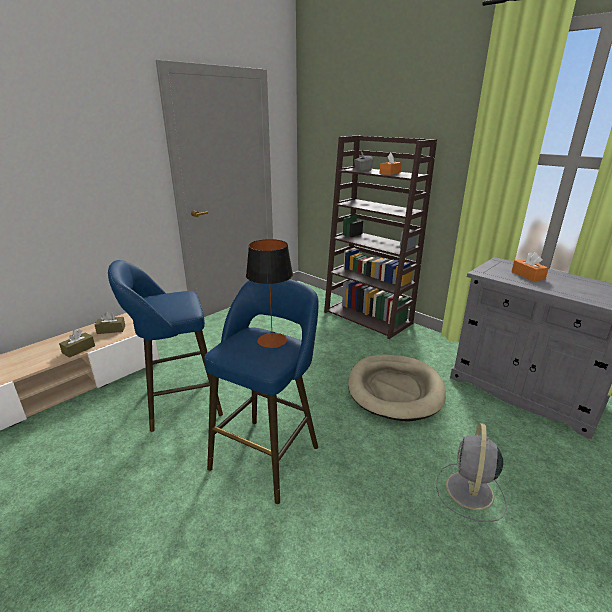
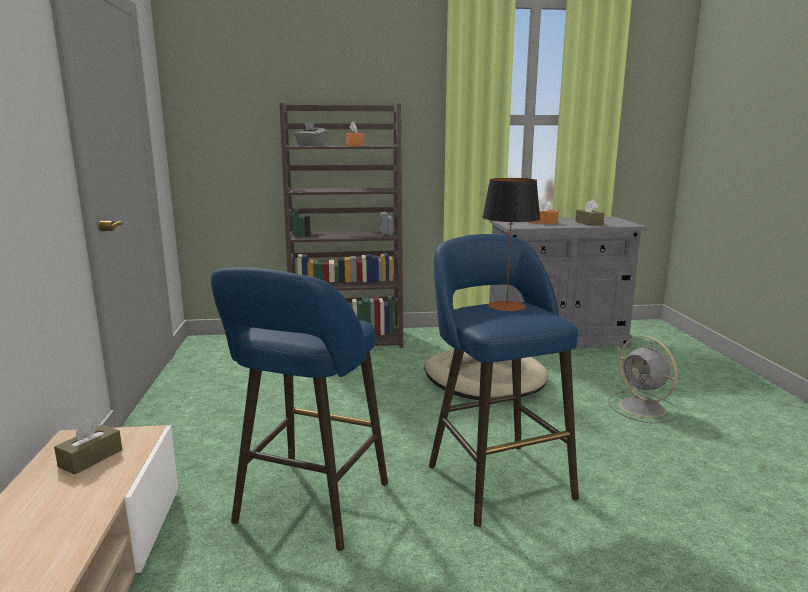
camera: 50 degrees left, 10 degrees down
brown tissue box [59,330,95,358] -> brown tissue box moved to [575,200,604,226]

